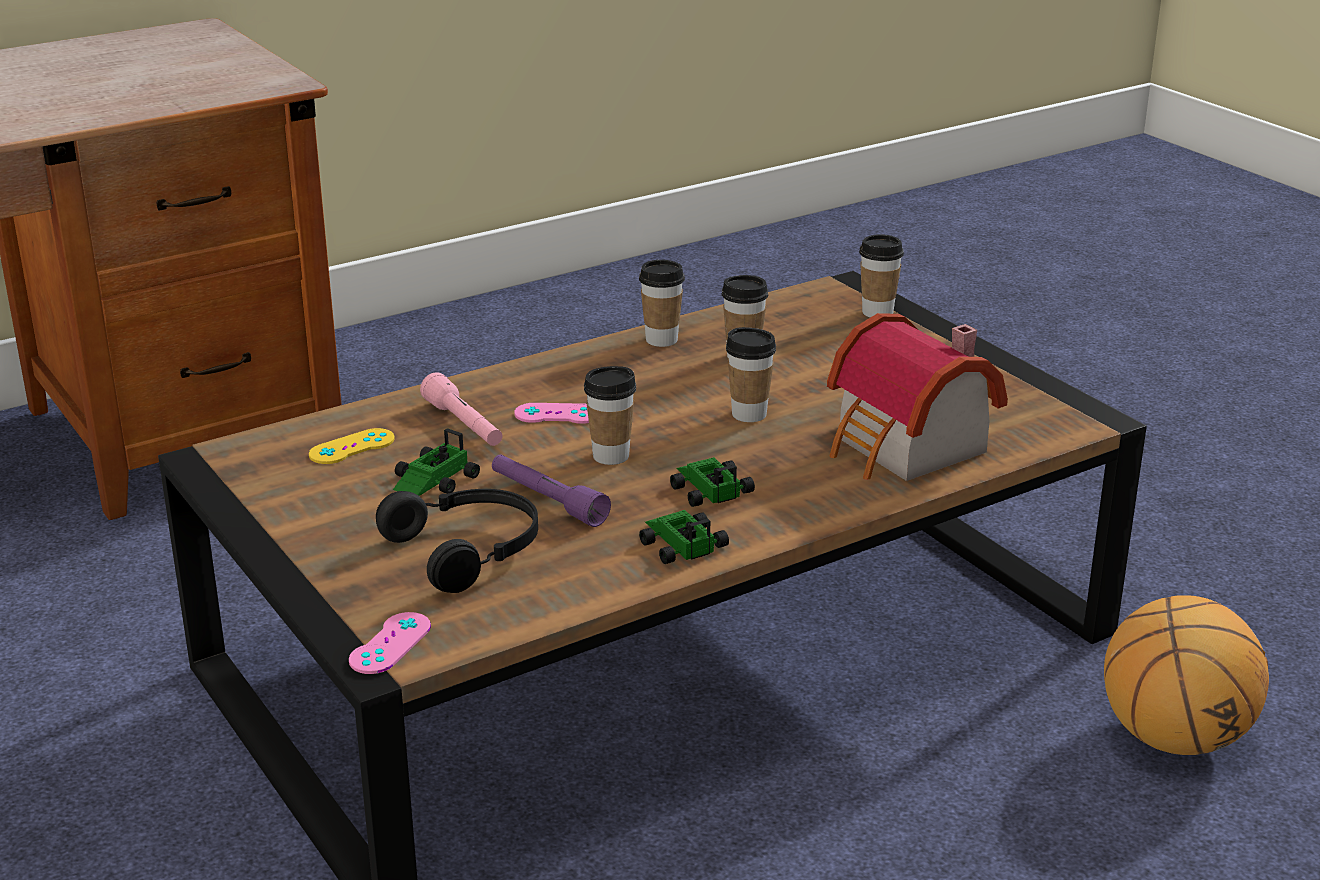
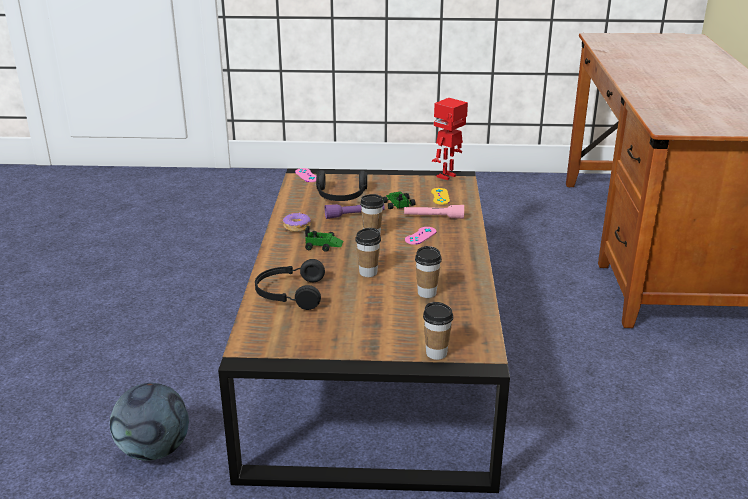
camera: 125 degrees right, 0 degrees up
cup [639,260,685,347] -> none
toy car [639,510,729,564] -> donut [283,213,311,232]
toy house [827,313,1008,481] -> black headphones [255,259,325,310]
basketball [1104,595,1269,755] -> football [110,383,189,461]
none -> toy robot [432,98,468,180]

